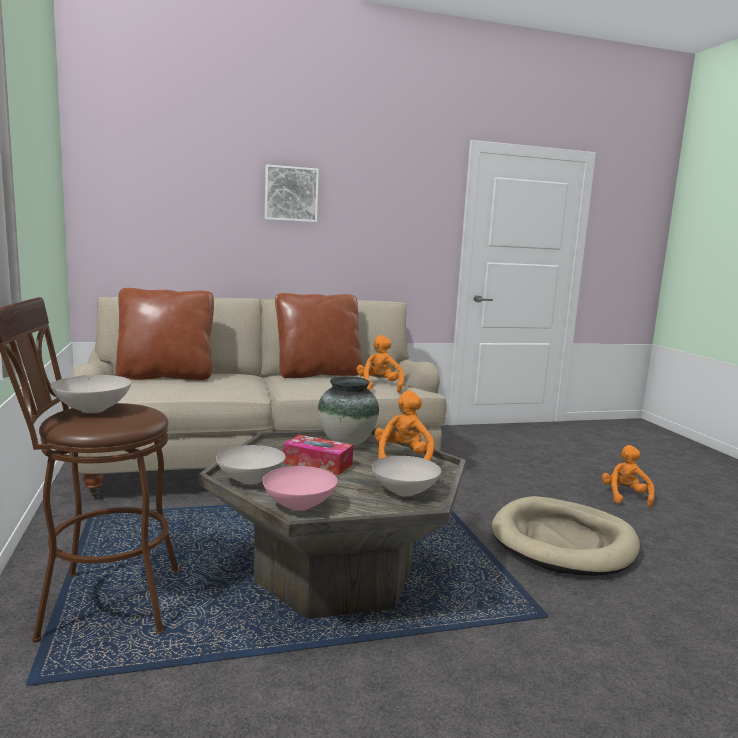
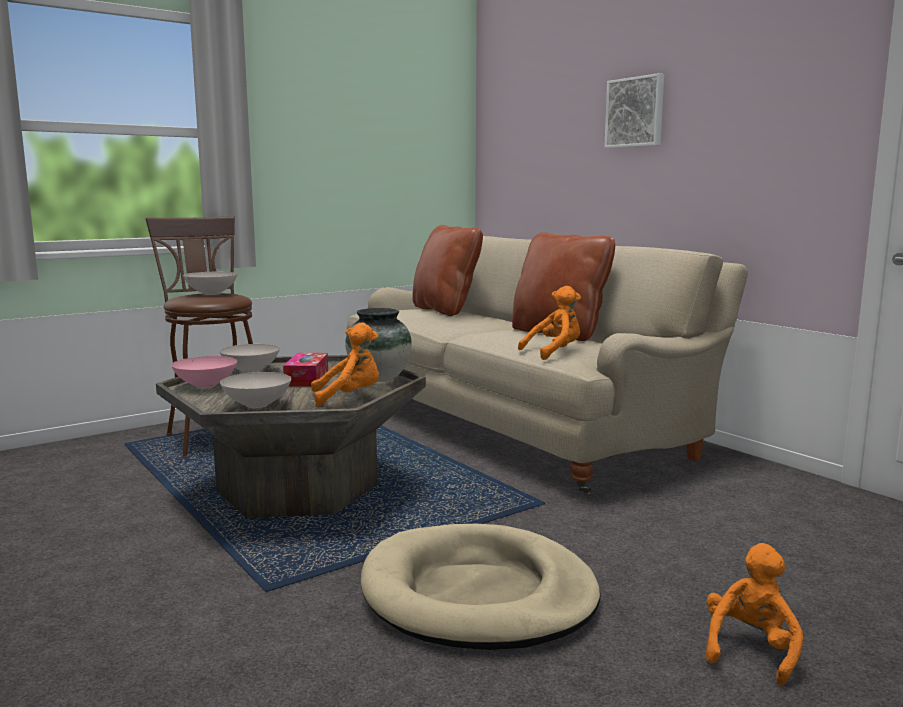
camera: 70 degrees right, 0 degrees up
orange plush toy [602,445,655,507] -> orange plush toy turned 45 degrees counterclockwise [706,543,803,686]

